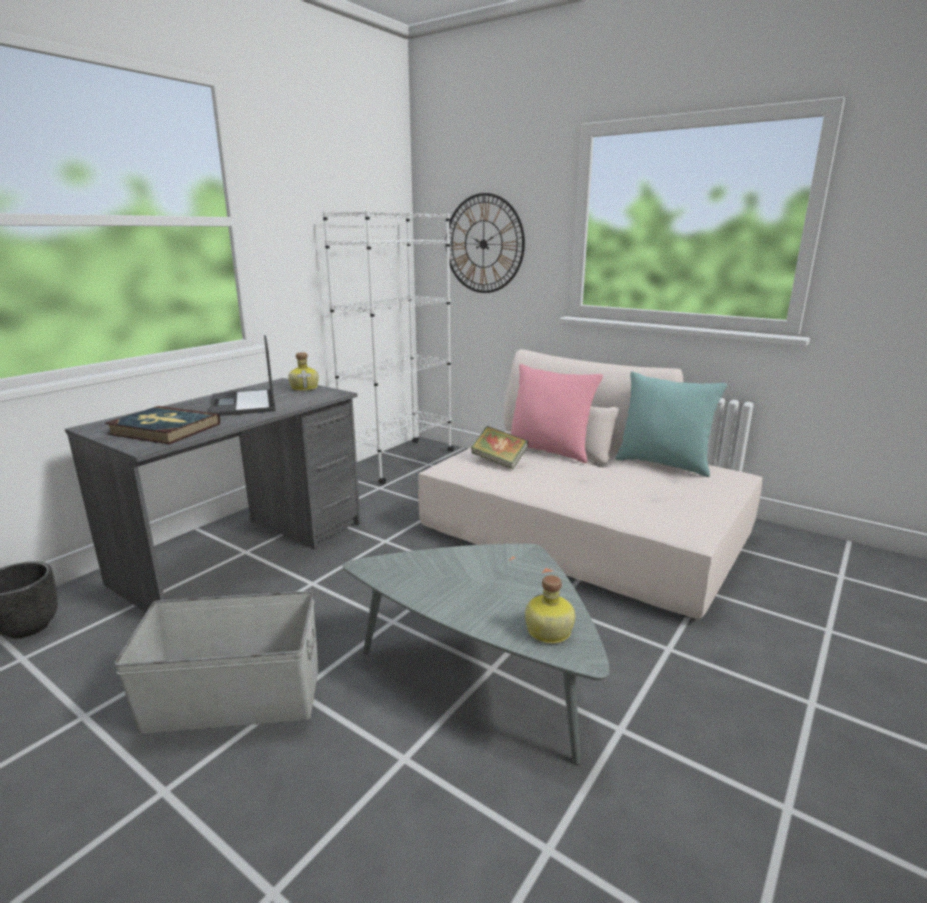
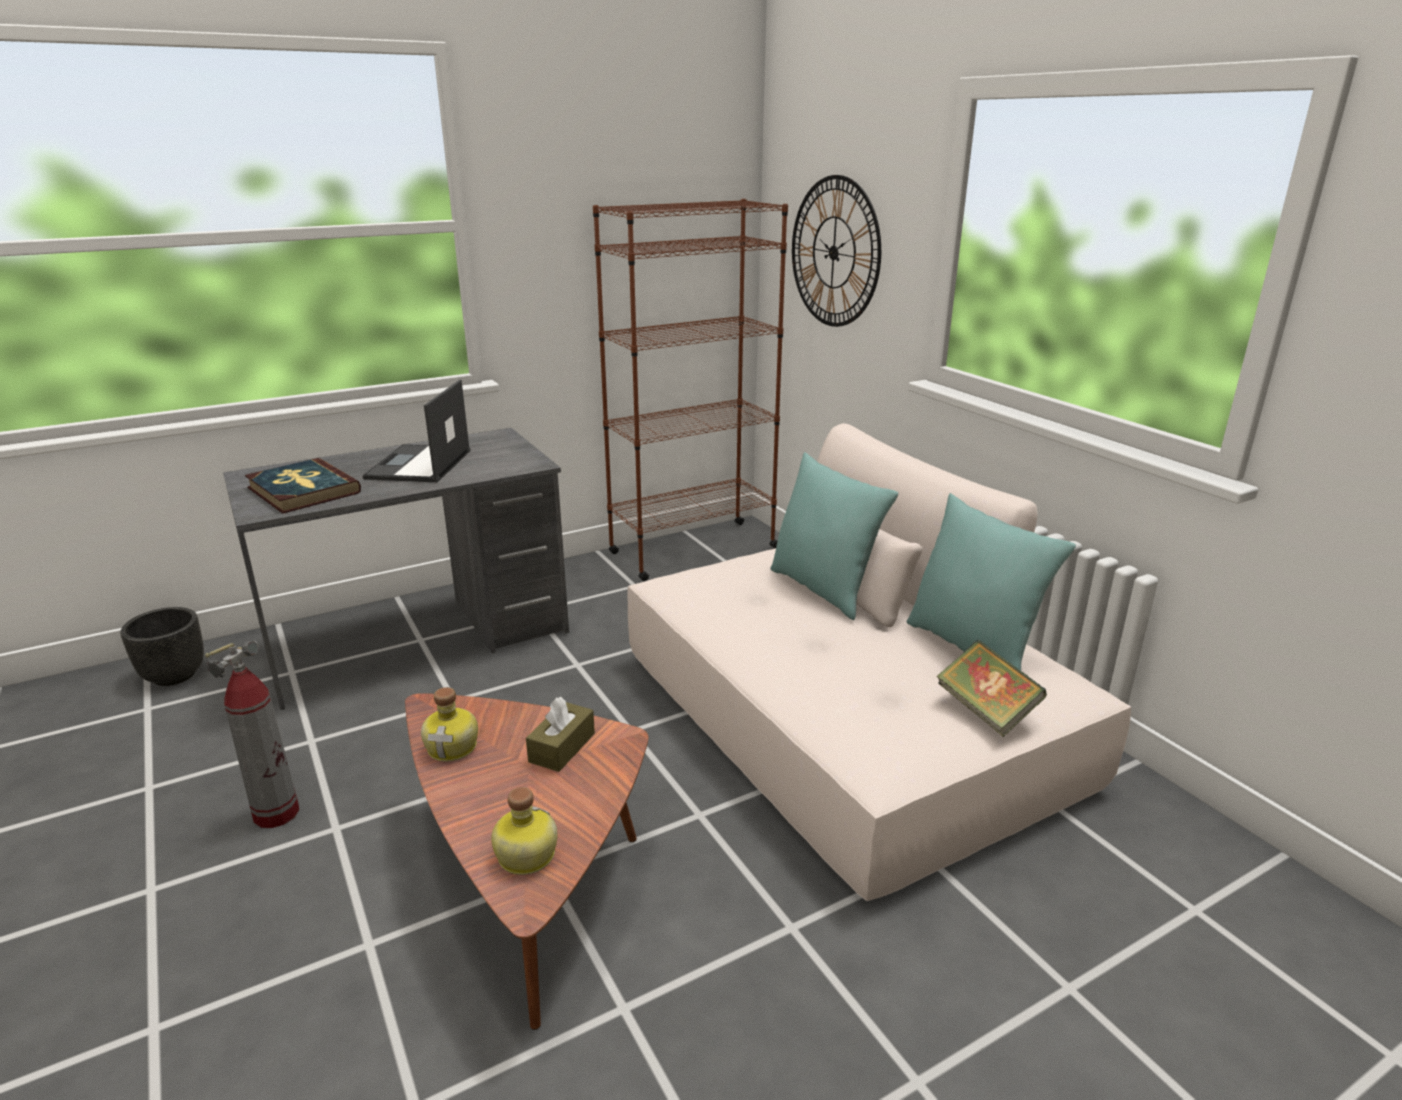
camera: 25 degrees right, 5 degrees up
grey storage box [114,591,319,734] -> fire extinguisher [205,641,299,828]
bottle [288,352,319,391] -> bottle moved to [421,687,478,762]
white bookcase [323,211,454,484] -> brown bookcase [593,199,788,581]
grey coffee table [342,543,609,765] -> brown coffee table [405,693,648,1030]
book [471,426,529,469] -> book moved to [937,640,1047,737]
pink pillow [511,364,603,463] -> turquoise pillow [771,452,898,620]
none -> brown tissue box [526,697,595,772]

